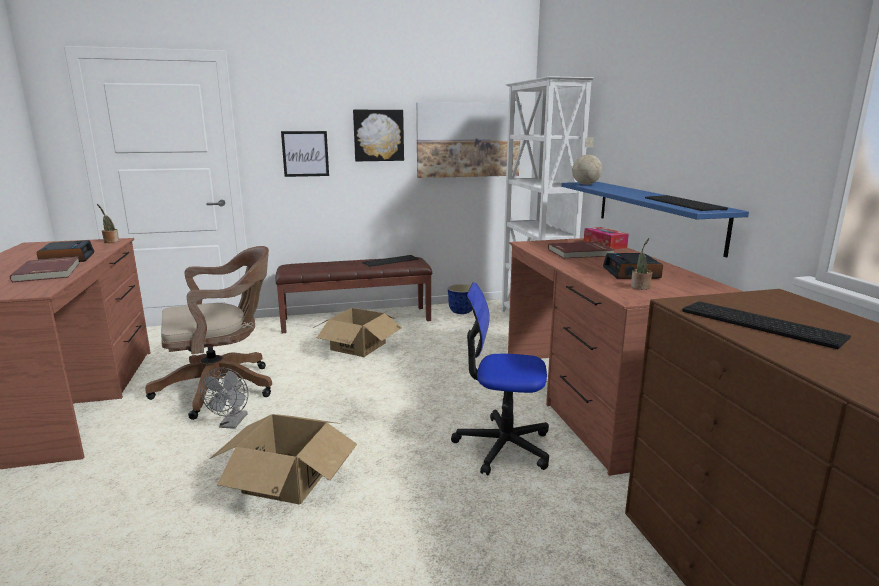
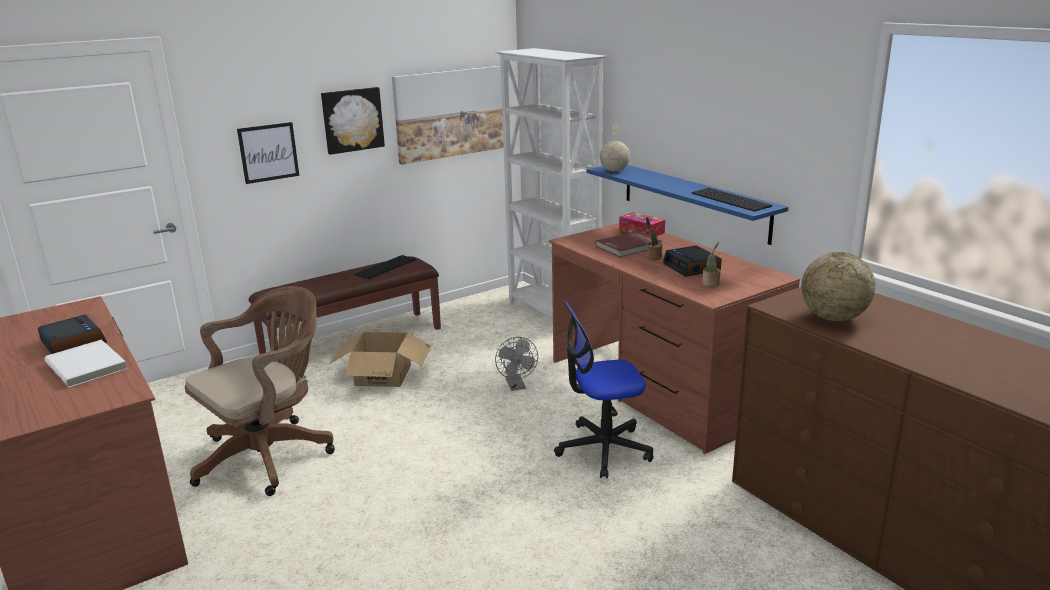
camera: 20 degrees left, 5 degrees up
red book [10,257,80,282] -> white book [45,339,127,388]
potted plant [97,204,119,243] -> potted plant moved to [646,217,663,260]
grey fan [200,368,249,429] -> grey fan moved to [495,337,538,391]
cardboard box [209,414,357,505] -> none
planter [448,284,472,314] -> none
keyboard [682,301,851,349] -> globe [801,252,875,321]

